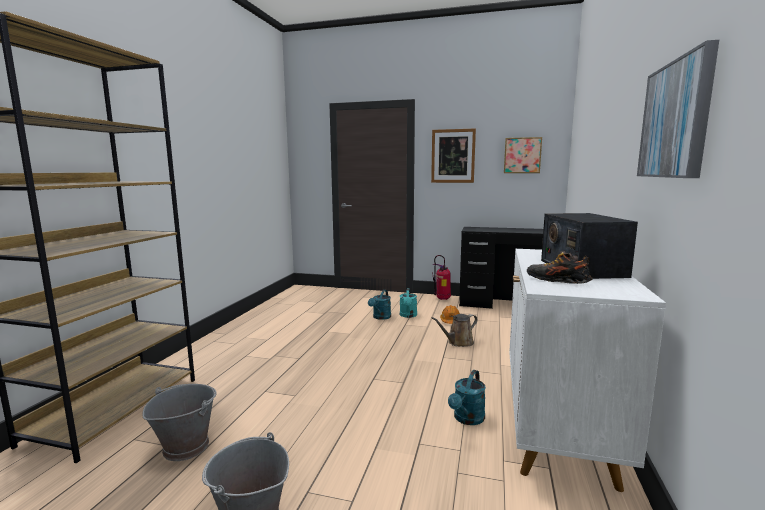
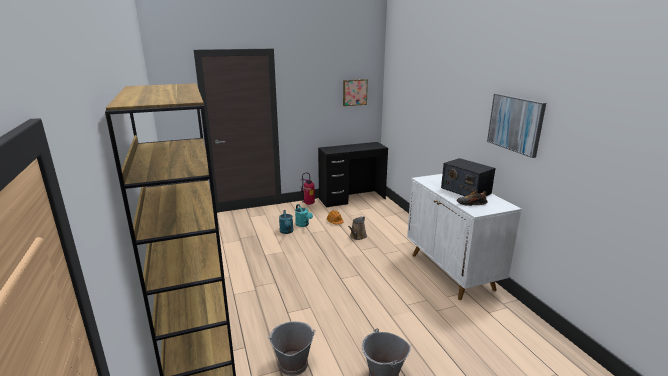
camera: 35 degrees left, 10 degrees up
picture [431,128,476,183] -> none
turquoise watering can [448,370,486,425] -> none

